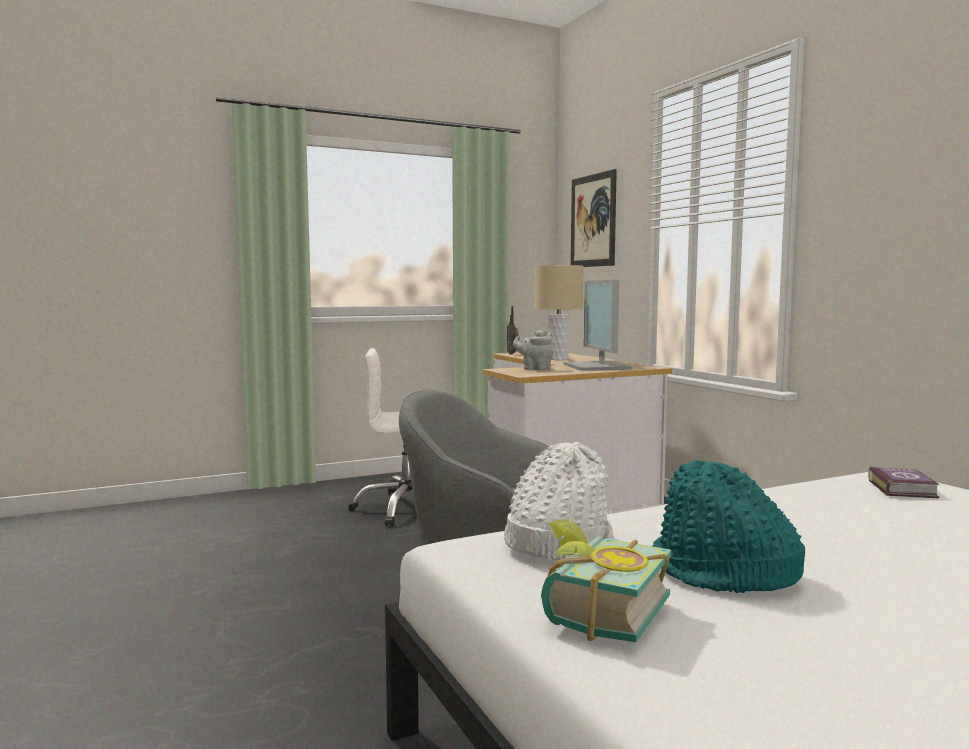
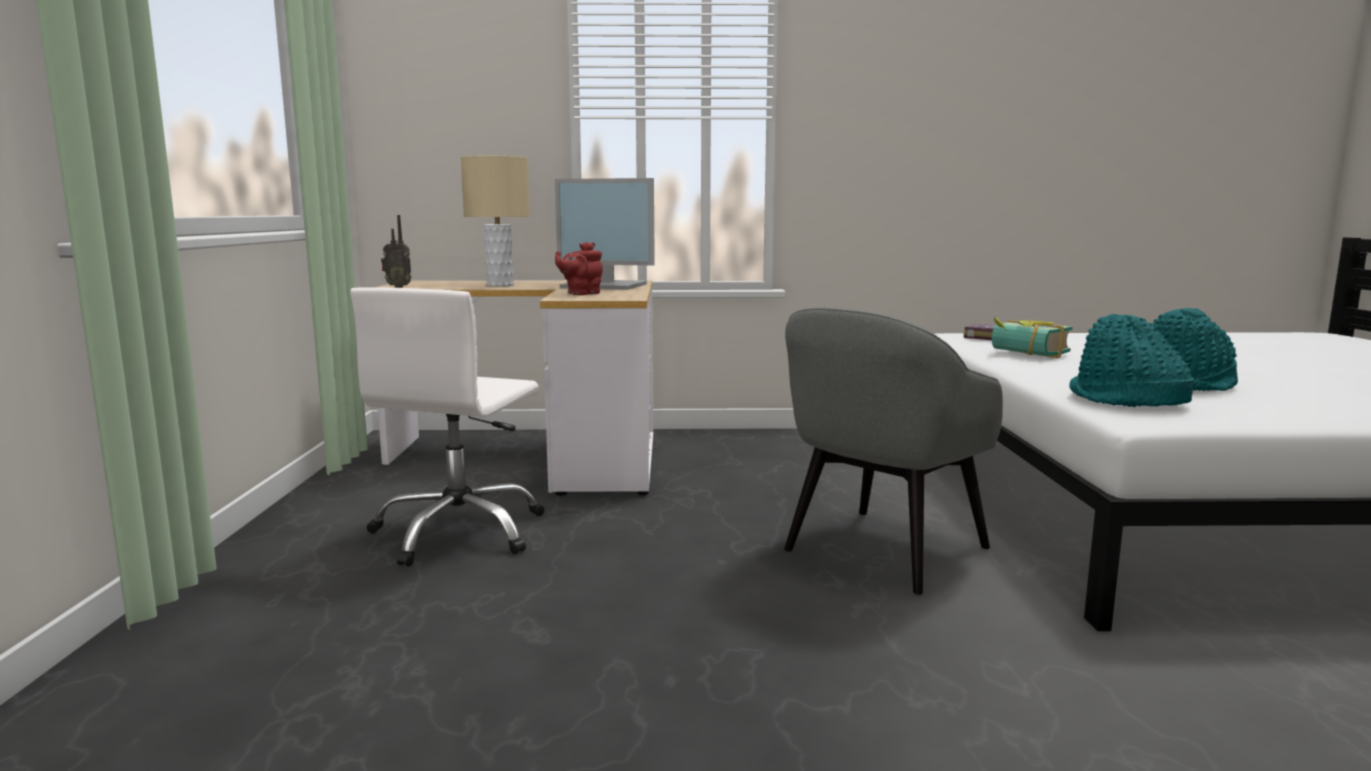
camera: 65 degrees left, 5 degrees up
white hat [504,442,614,560] -> turquoise hat [1069,314,1194,407]
grey teapot [513,330,553,370] -> red teapot [555,242,603,295]
book [541,519,671,642] -> book moved to [992,316,1073,358]
picture [571,169,617,267] -> none

